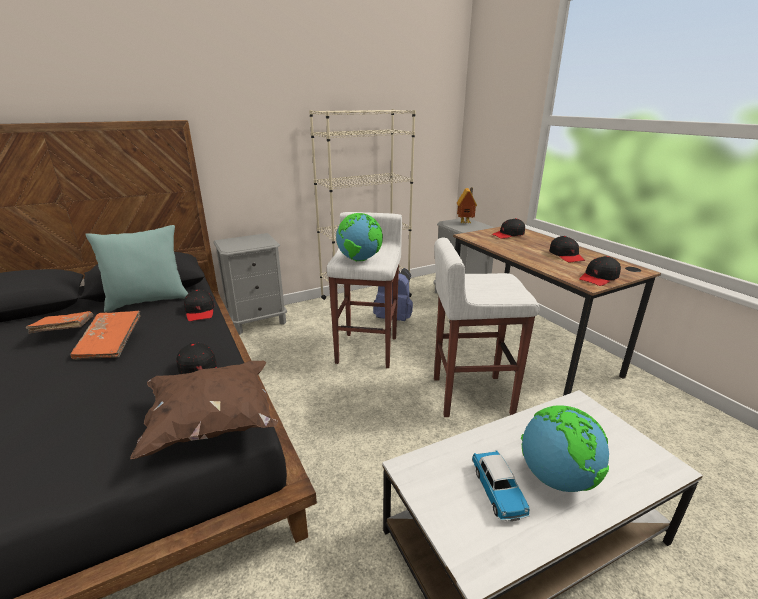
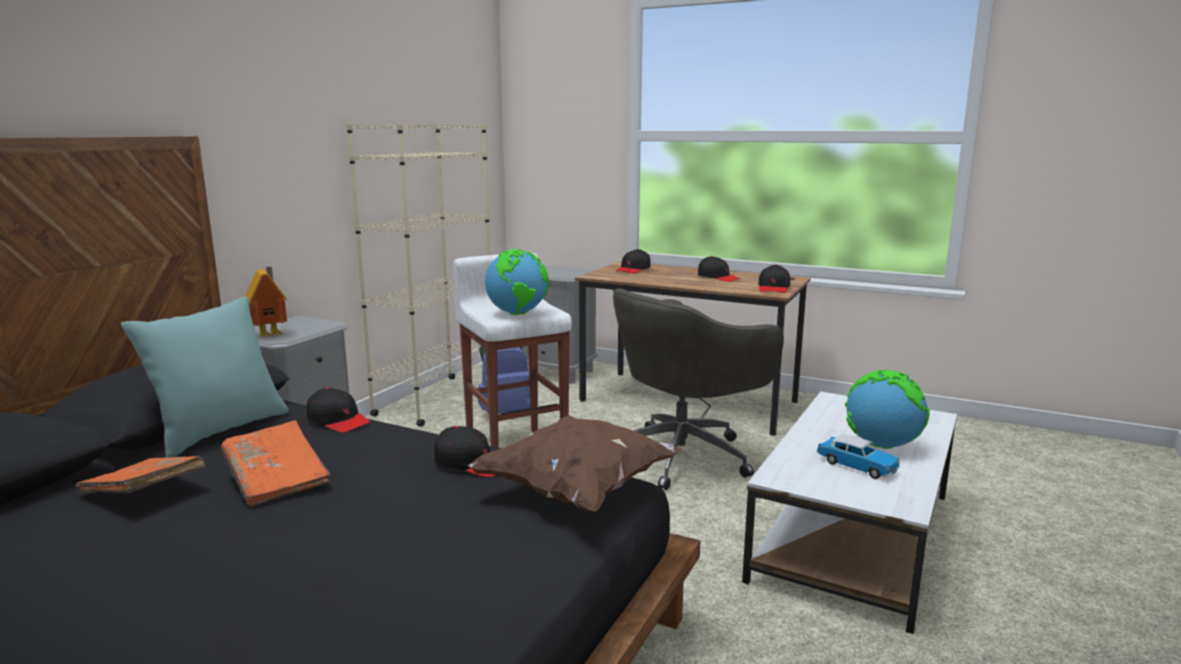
camera: 35 degrees left, 10 degrees down
white stool [434,238,539,417] -> grey office chair [613,288,784,490]
toy house [457,187,477,223] -> toy house moved to [245,267,287,337]

